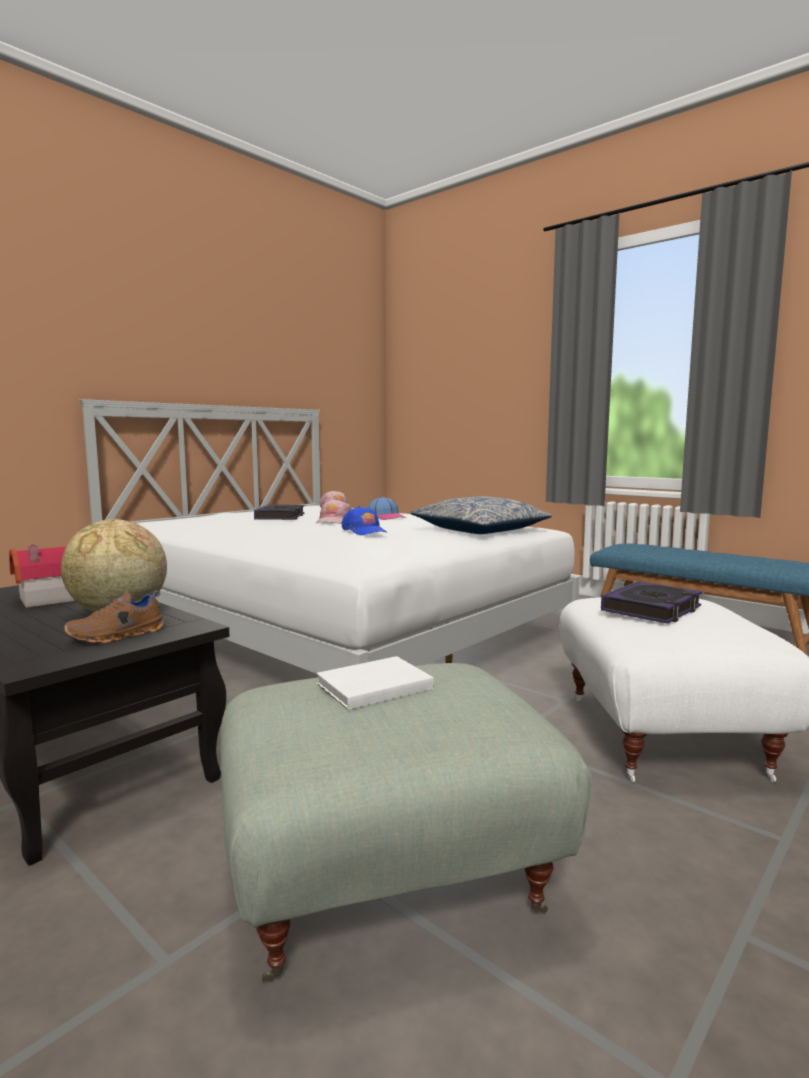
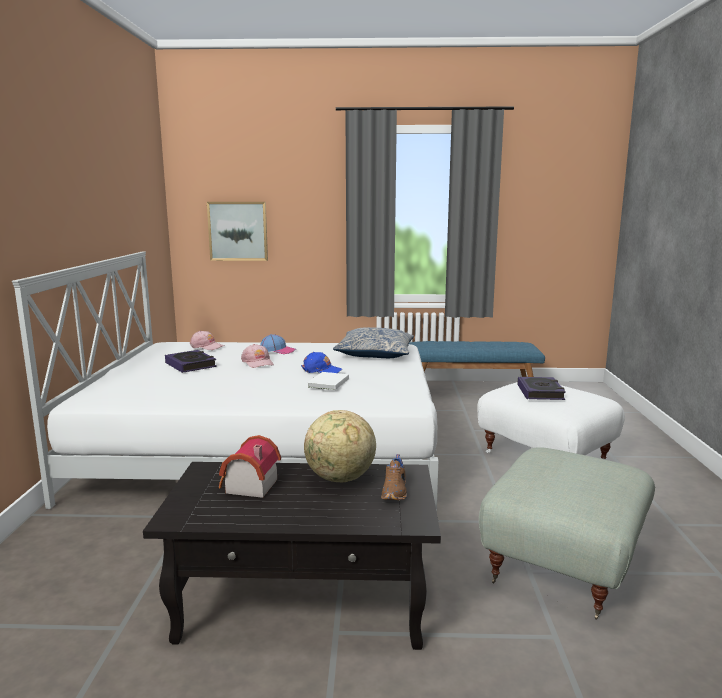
camera: 40 degrees left, 5 degrees up
white book [317,656,434,710] -> white book moved to [307,372,349,390]
none -> picture [207,202,268,261]

